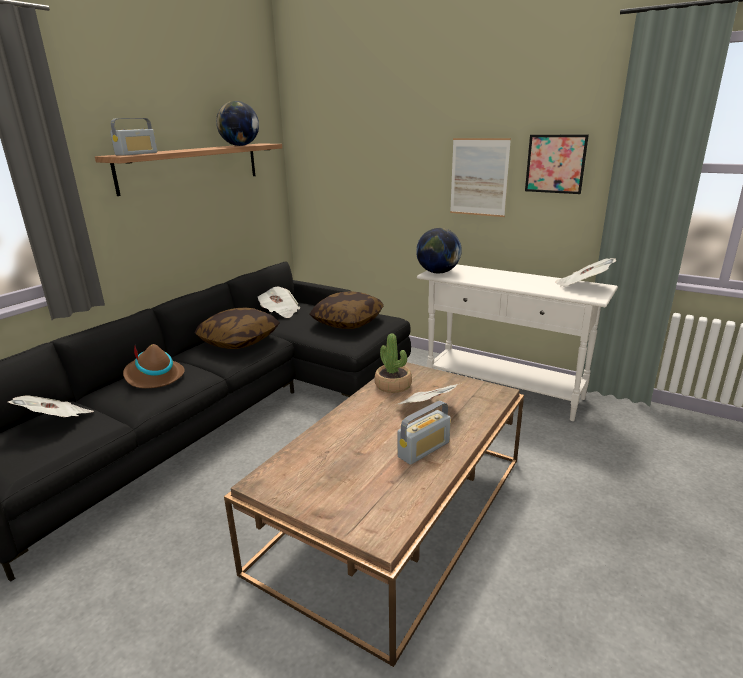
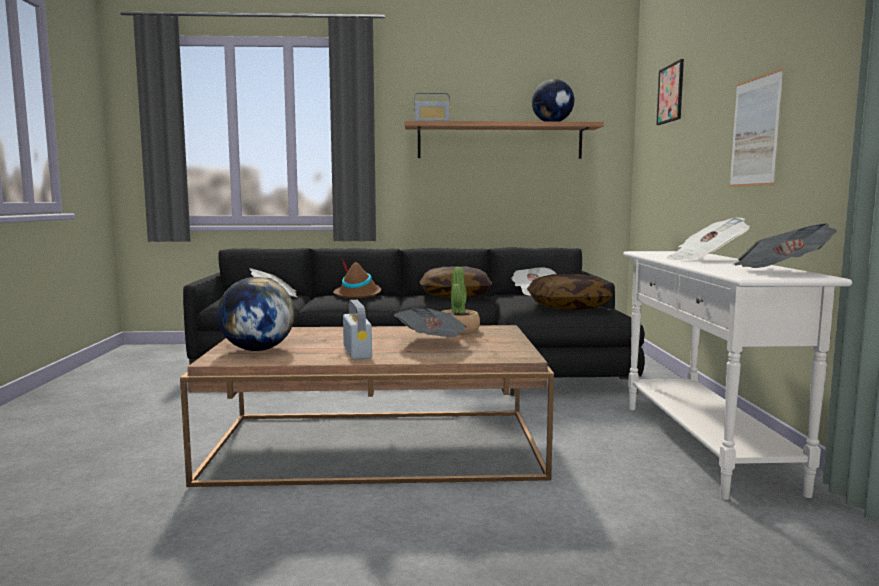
camera: 55 degrees right, 15 degrees down
radio [398,401,451,465] -> radio turned 120 degrees counterclockwise [343,300,372,360]
globe [416,228,462,273] -> globe moved to [217,277,295,351]
picture [525,135,589,194] -> picture moved to [656,59,684,125]
none -> newspaper [667,217,750,260]

